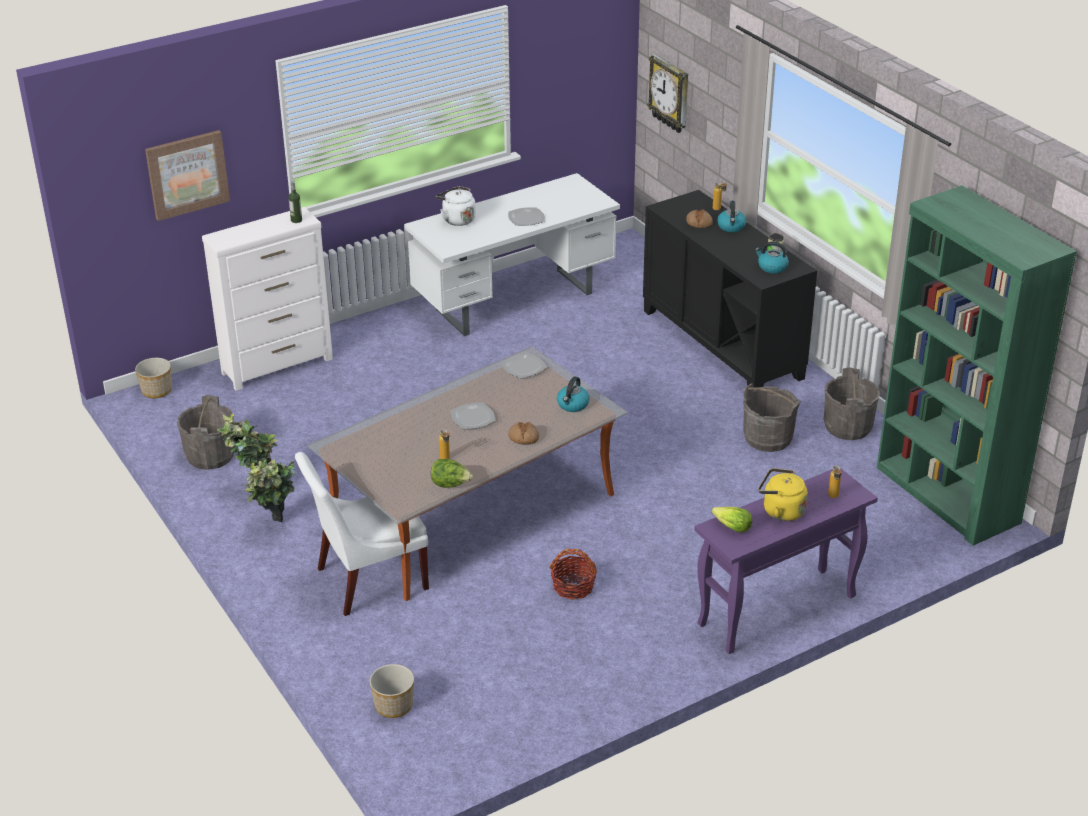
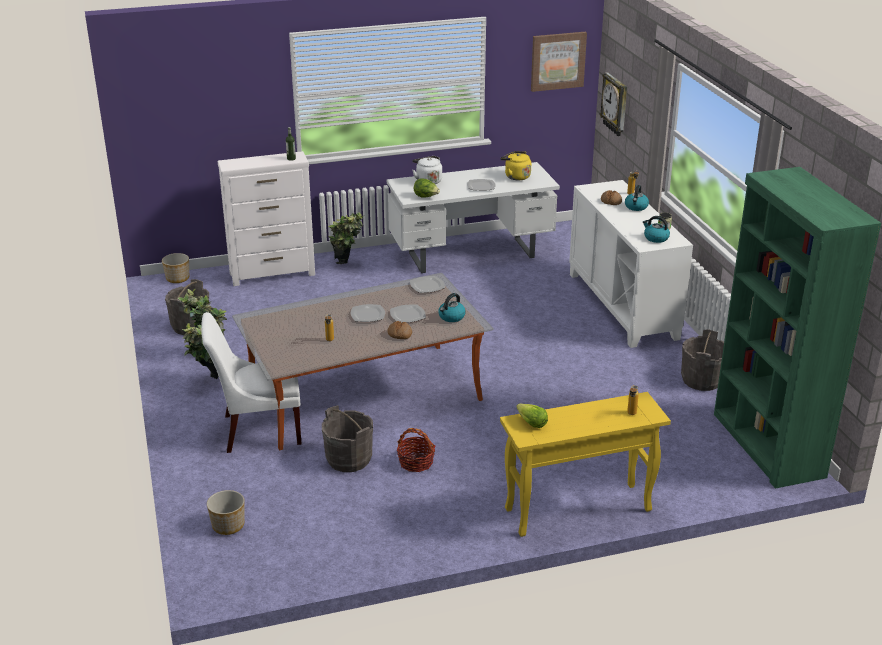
camera: 15 degrees right, 5 degrees down
picture [145,130,230,221] -> picture moved to [531,32,587,92]
lettuce [431,459,473,488] -> lettuce moved to [414,178,440,198]
black cabinet [643,190,817,388] -> white cabinet [569,180,693,348]
purple console table [694,469,878,654] -> yellow console table [500,392,671,537]
grey bucket [743,383,801,452] -> grey bucket moved to [322,405,373,472]
yellow kettle [758,468,808,521] -> yellow kettle moved to [501,151,531,180]
none -> potted plant [328,213,363,264]
none -> plate [390,305,426,323]

